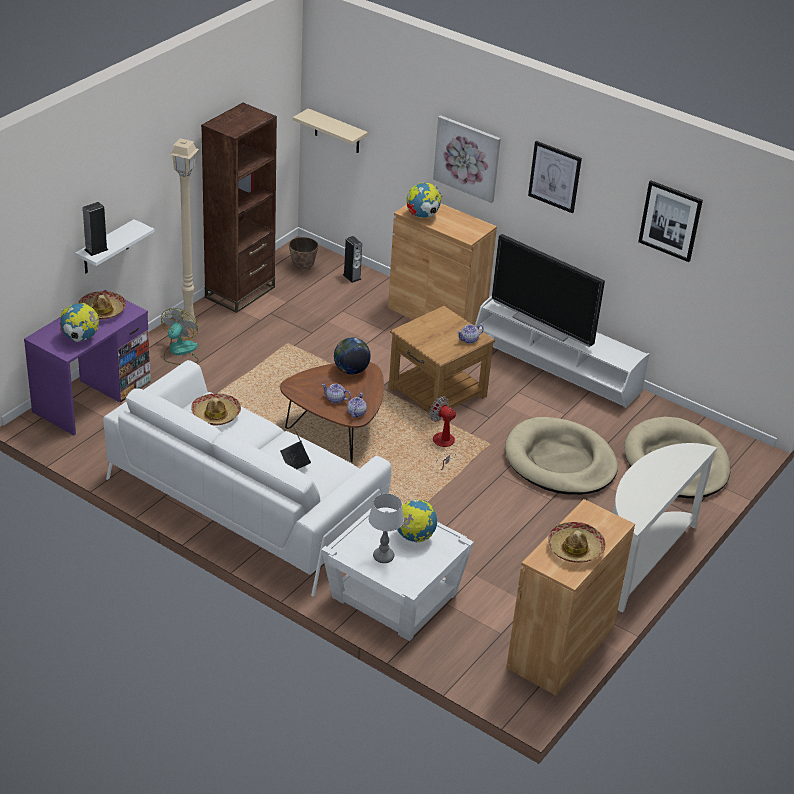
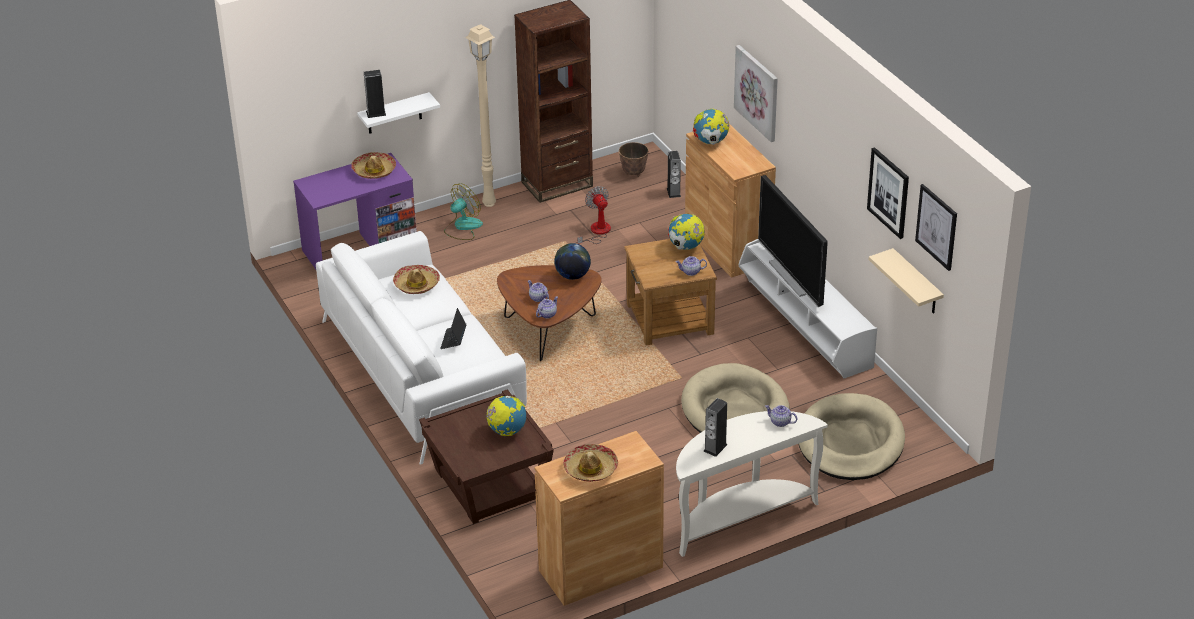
camera: 30 degrees right, 0 degrees up
globe [60,303,99,342] -> globe moved to [668,214,705,250]
beige shelf [293,108,368,153] -> beige shelf moved to [869,248,944,314]
white side table [321,508,474,641] -> brown side table [419,389,554,524]
table lamp [368,493,404,563] -> none
fan [429,396,457,470] -> fan moved to [577,186,611,244]
picture [528,141,582,214] -> picture moved to [915,184,957,271]
none -> speaker [703,398,727,457]
none -> teapot [765,405,797,427]

